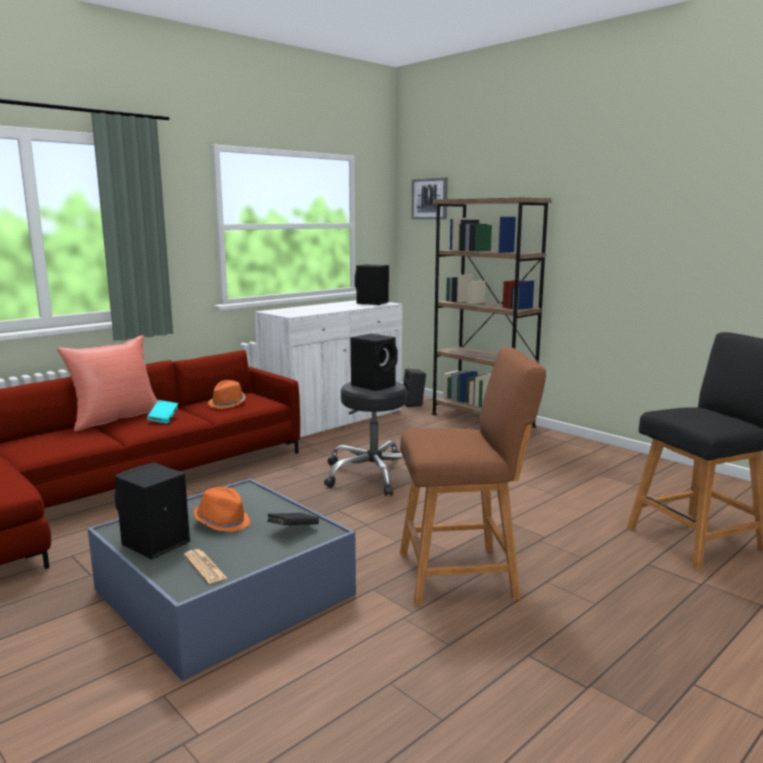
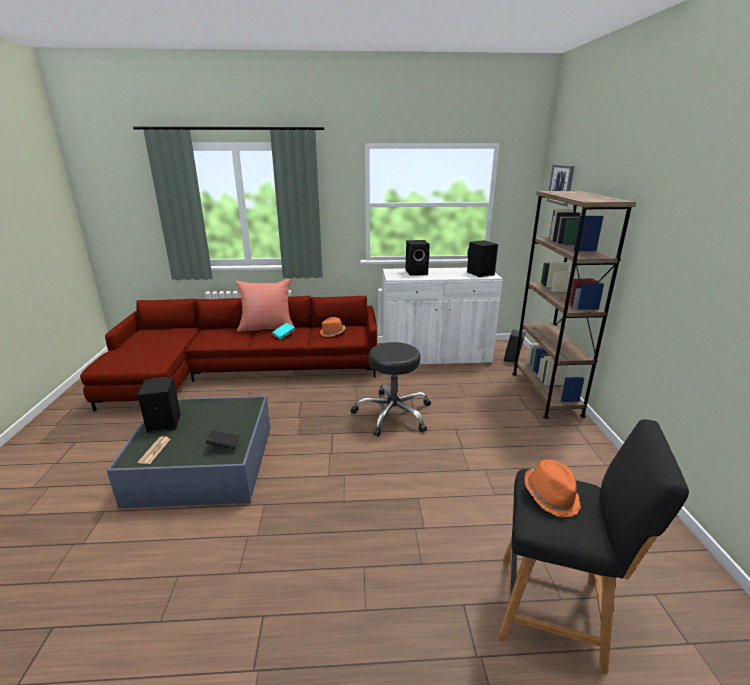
camera: 40 degrees right, 10 degrees up
orange hat [193,487,251,532] -> orange hat moved to [525,459,581,517]
black speaker [351,334,397,391] -> black speaker moved to [405,240,430,276]
brown stool [400,347,546,607] -> none

